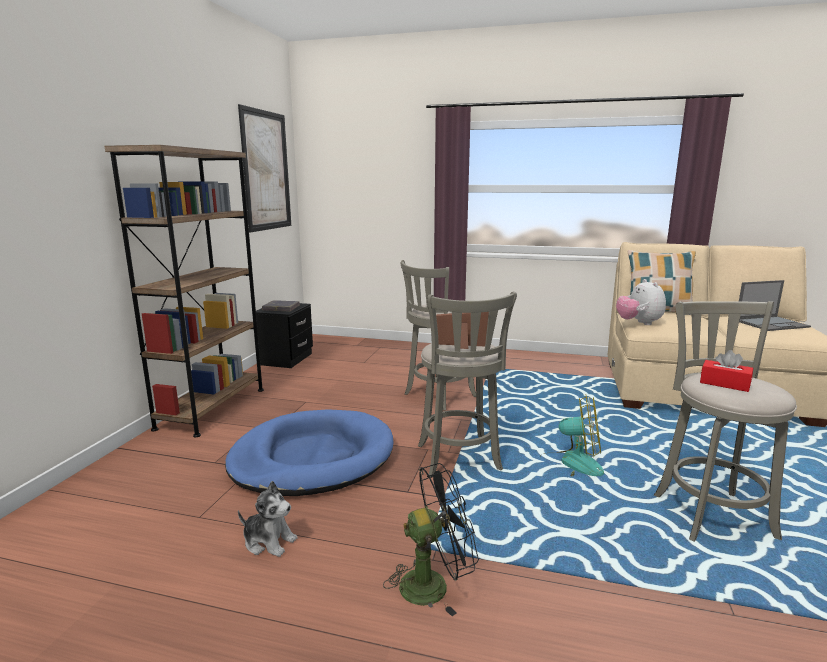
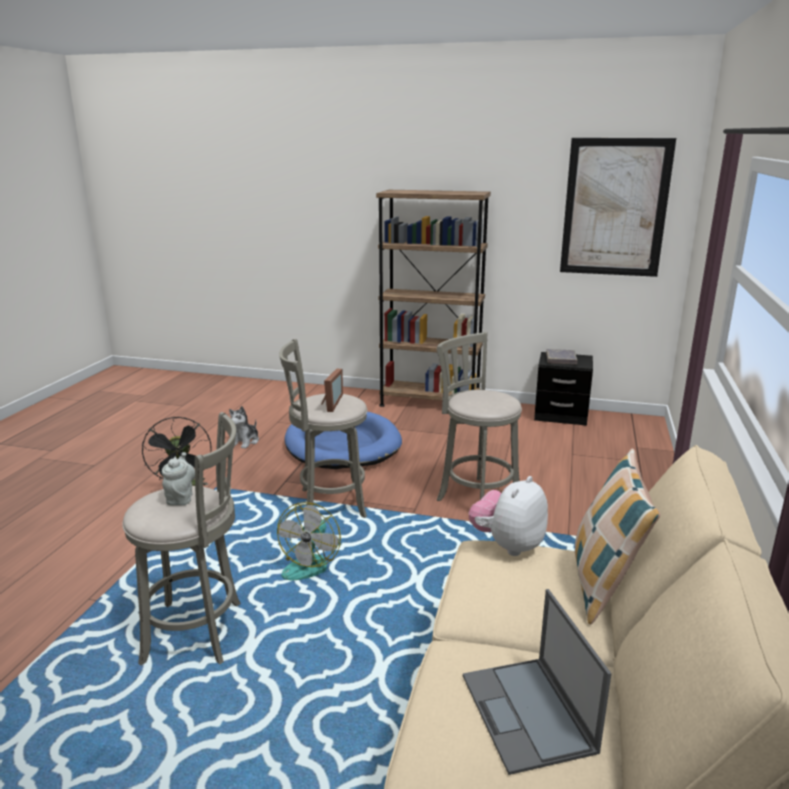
camera: 90 degrees right, 5 degrees up
plush toy [616,279,666,325] -> plush toy turned 45 degrees counterclockwise [469,476,548,556]
red tissue box [700,350,753,392] -> grey teapot [162,452,195,506]

